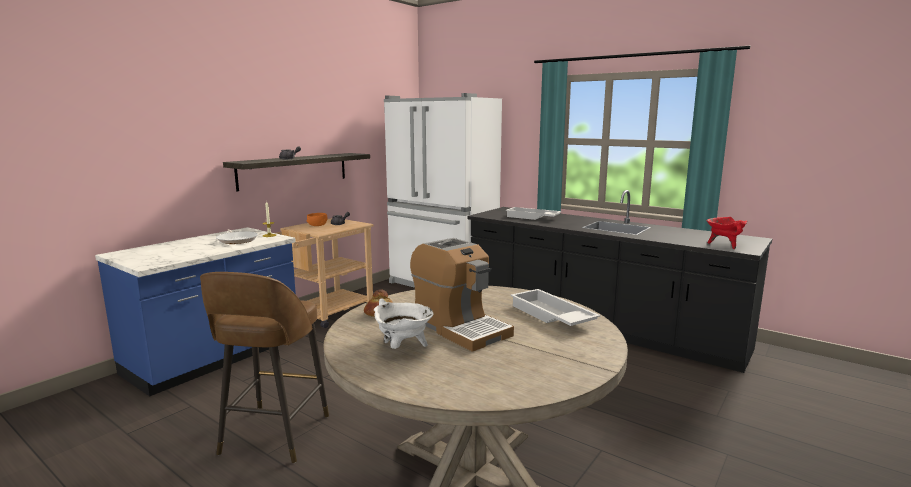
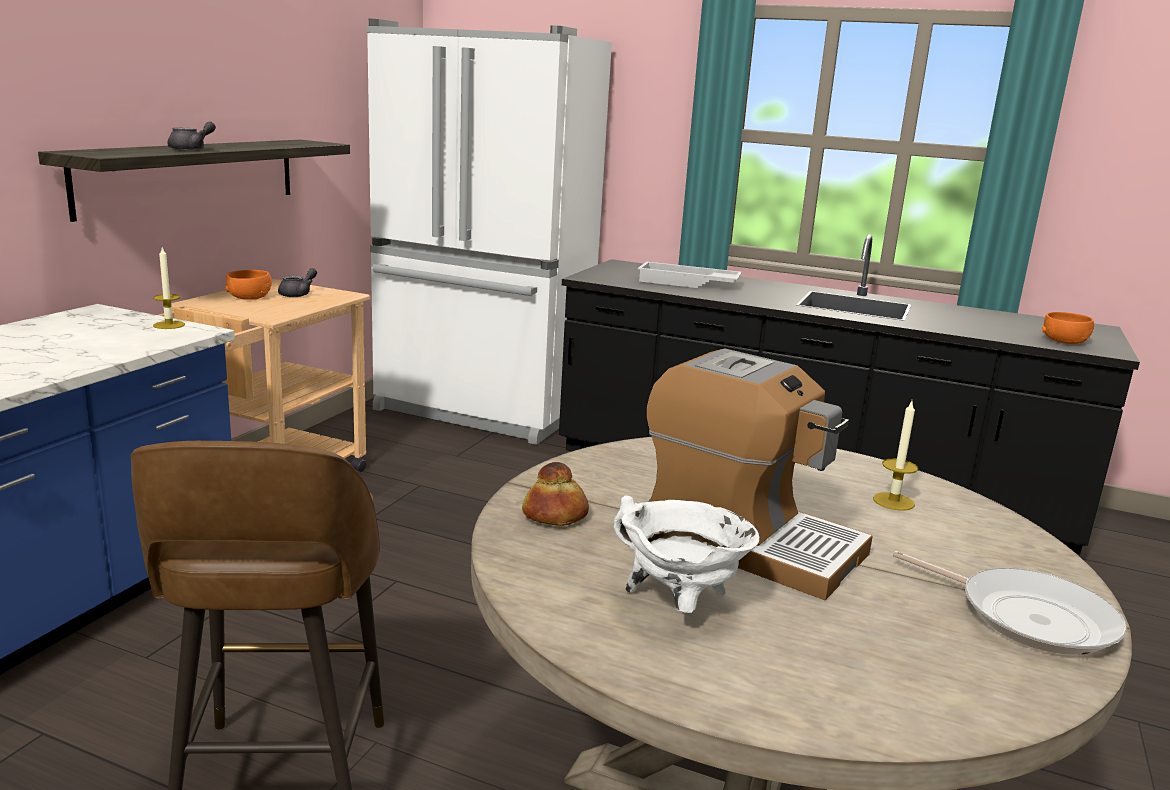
camera: 15 degrees left, 5 degrees up
frying pan [216,229,258,244] -> frying pan moved to [893,551,1127,655]
white tray [510,289,601,326] -> candle [873,401,918,511]
red cooking pot [707,217,747,249] -> orange bowl [1042,312,1094,344]

